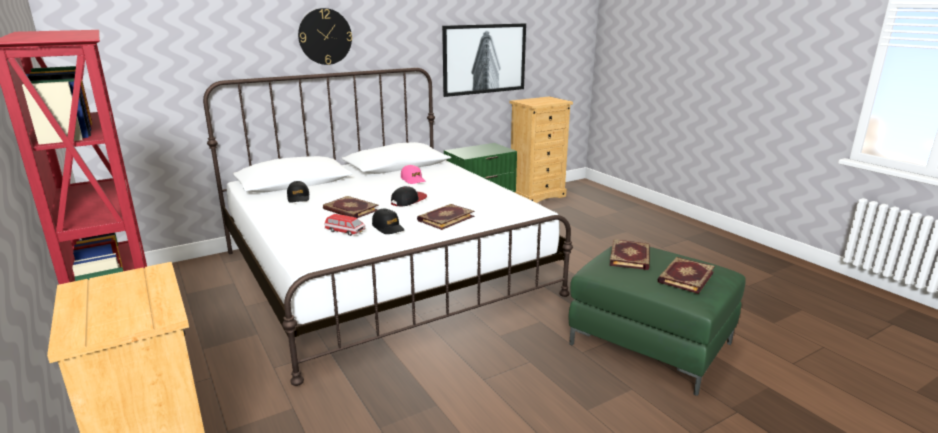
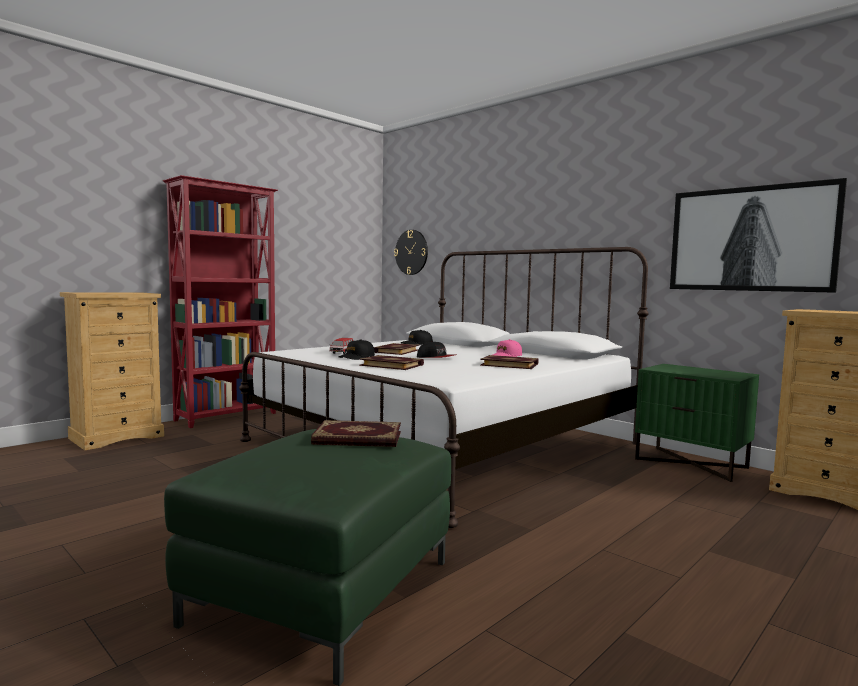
camera: 75 degrees right, 15 degrees down
wall clock [298,8,352,65] -> wall clock moved to [394,230,428,275]
book [657,257,715,294] -> book moved to [480,355,538,369]

